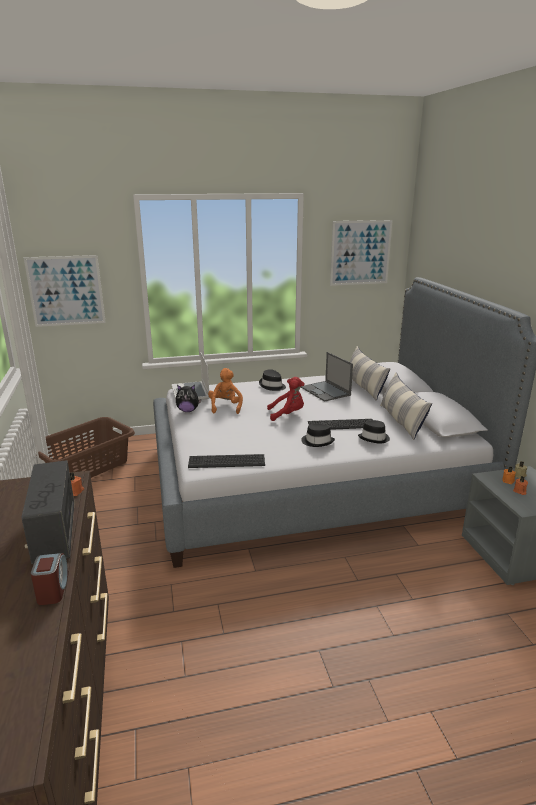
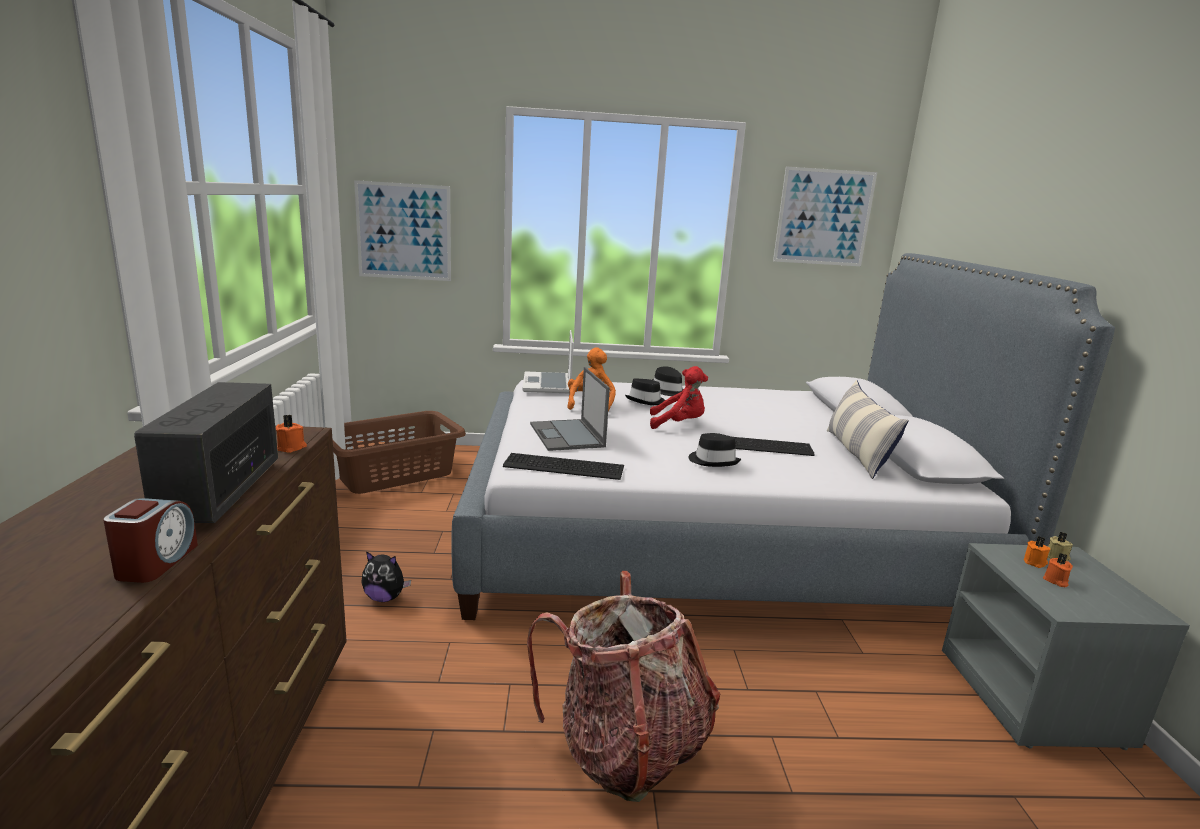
camera: 10 degrees right, 5 degrees down
plush toy [176,385,201,412] -> plush toy moved to [361,551,411,602]
laptop [301,352,353,402] -> laptop moved to [530,367,610,451]
pillow [350,346,390,401] -> none
black hat [358,420,390,443] -> black hat moved to [625,378,665,405]
none -> backpack [527,571,721,802]

